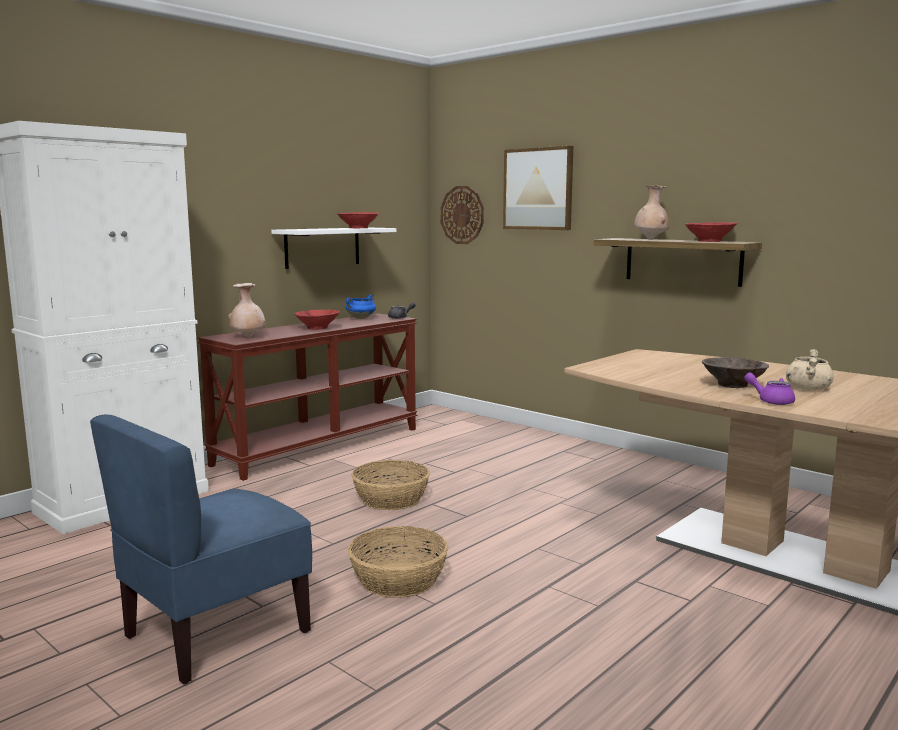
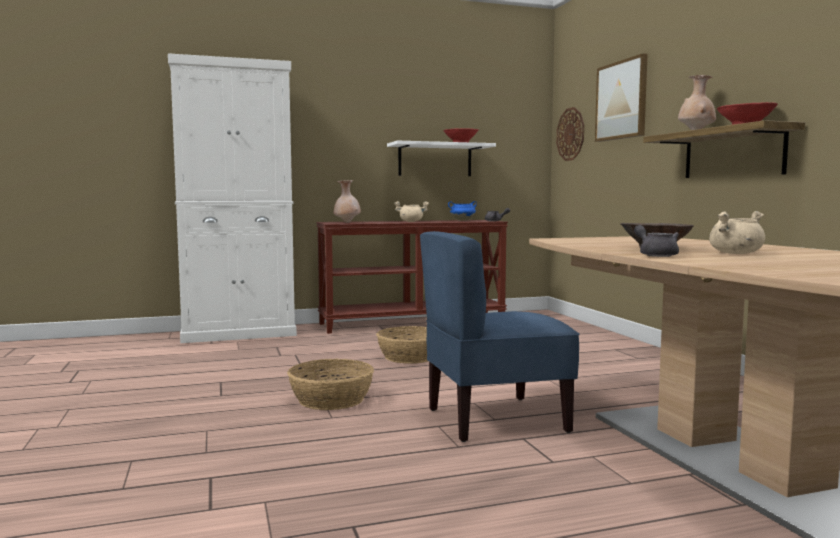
camera: 30 degrees right, 5 degrees down
blue chair [90,414,312,684] -> blue chair moved to [420,231,580,442]
red bowl [294,310,340,329] -> beige cooking pot [394,201,429,222]
purple teapot [744,373,795,405] -> grey teapot [634,225,679,257]

